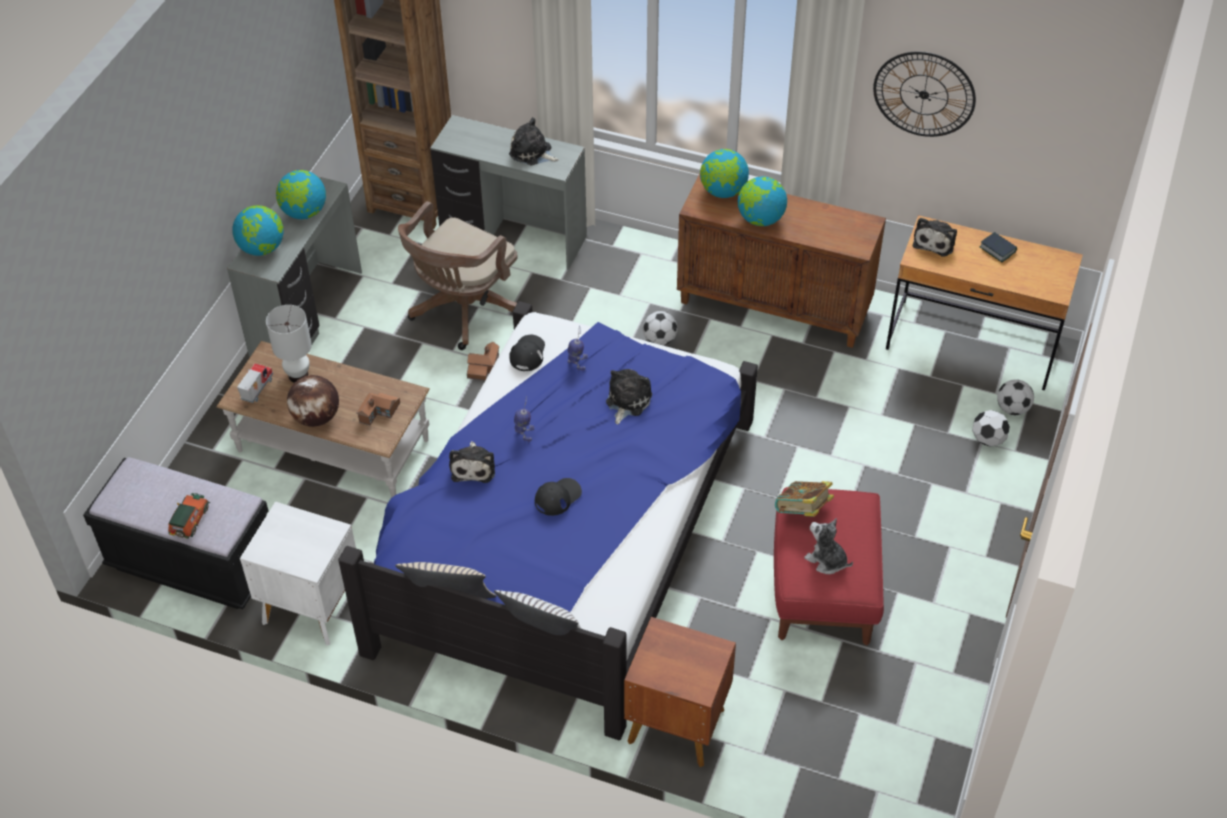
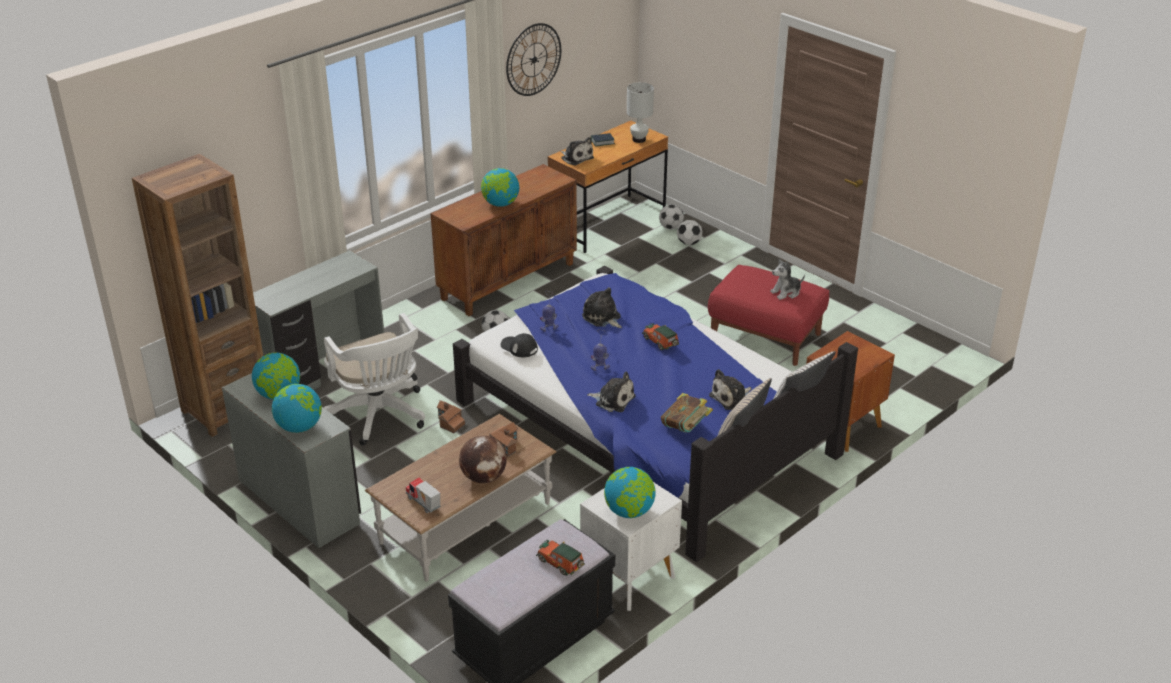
camera: 65 degrees left, 15 degrees down
white table lamp [266,305,312,383] -> white table lamp moved to [627,82,654,143]
brown office chair [398,201,518,350] -> white office chair [324,313,425,446]
plush toy [509,117,559,165] -> plush toy moved to [709,369,752,410]
black cap [535,478,582,516] -> none
globe [700,149,749,198] -> globe moved to [604,467,656,518]
book [775,481,834,517] -> book moved to [661,393,713,433]
none -> toy car [642,323,679,350]

